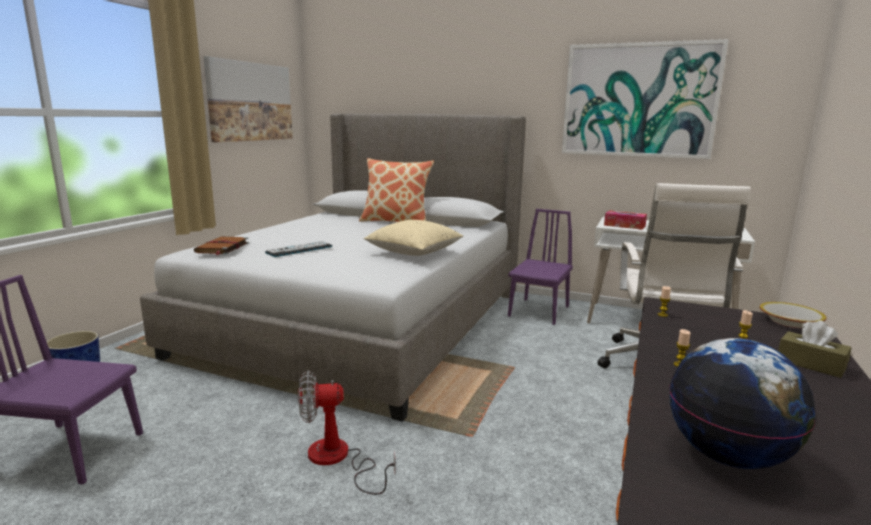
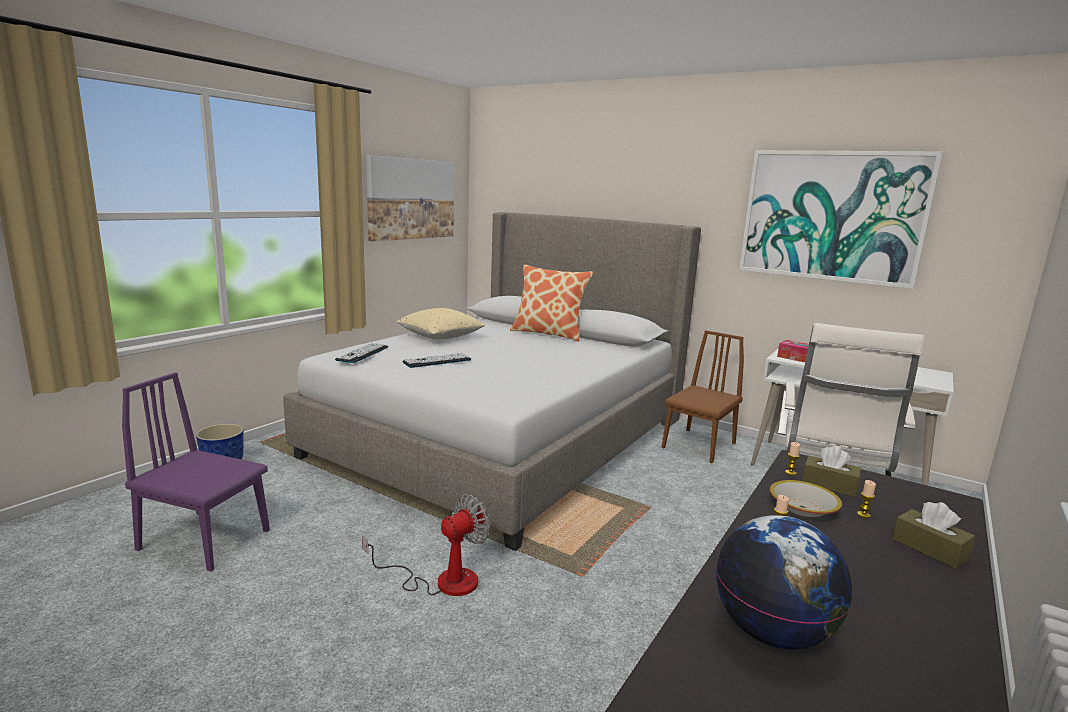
camera: 10 degrees right, 0 degrees up
brown book [194,236,249,255] -> keyboard [335,343,388,363]
fan [298,370,396,495] -> fan turned 135 degrees clockwise [362,494,491,596]
beige pillow [364,220,463,256] -> beige pillow moved to [397,308,485,340]
purple chair [508,209,573,325] -> brown chair [661,330,744,463]
bowl [759,302,827,328] -> bowl moved to [770,480,842,518]
none -> brown tissue box [802,446,861,497]

